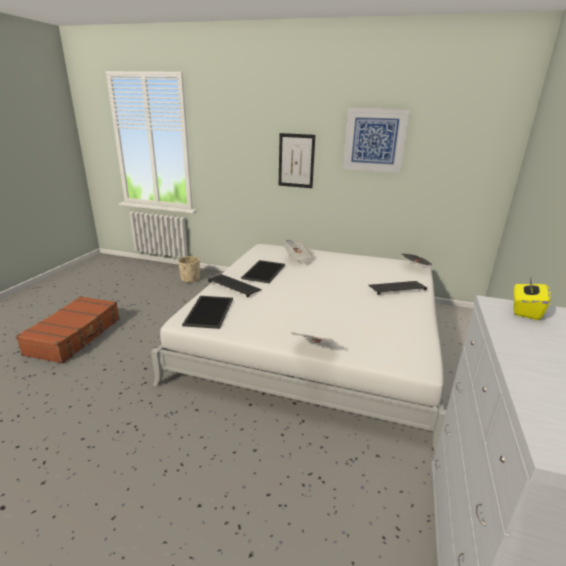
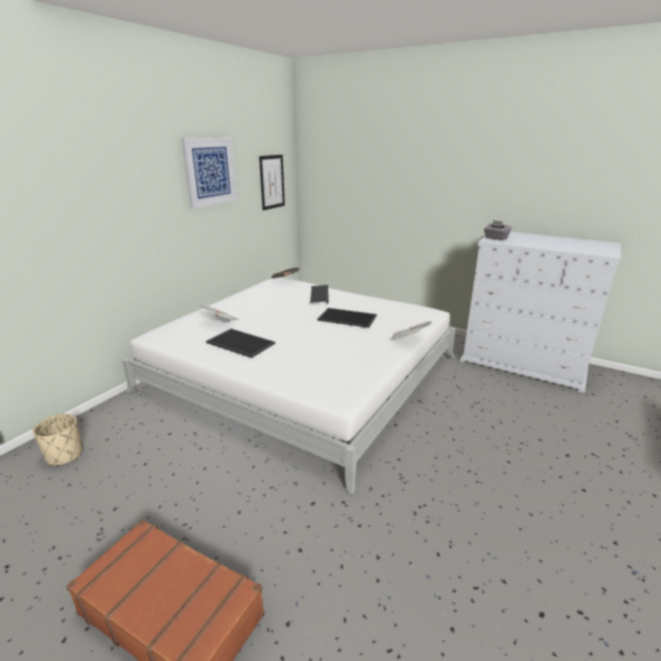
camera: 75 degrees left, 0 degrees up
tray [182,296,233,329] -> tray moved to [317,308,377,328]
keyboard [208,274,262,297] -> none
picture [279,133,315,188] -> picture moved to [259,155,285,210]
yellow tissue box [514,278,550,320] -> grey tissue box [484,220,512,240]

